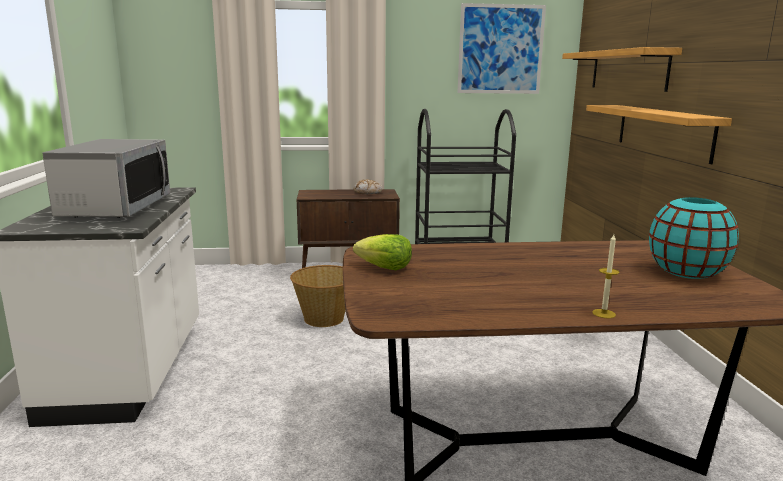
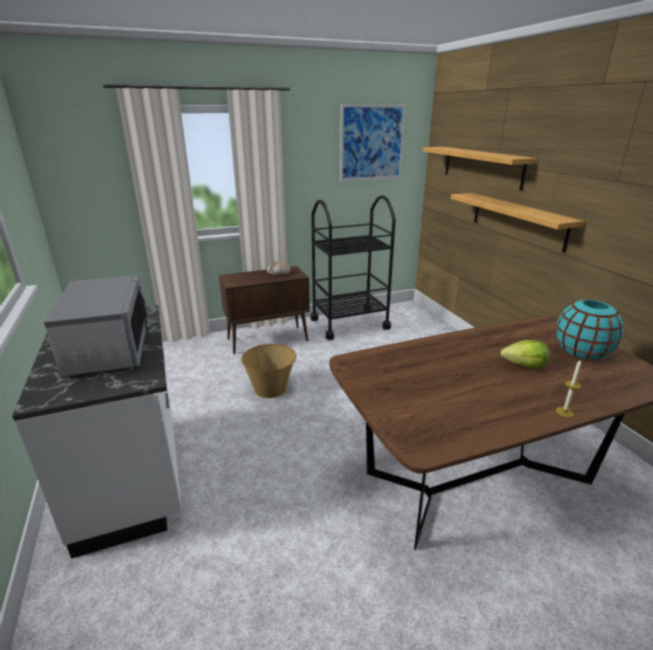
camera: 15 degrees left, 10 degrees up
lettuce [353,234,412,270] -> lettuce moved to [501,340,550,369]

